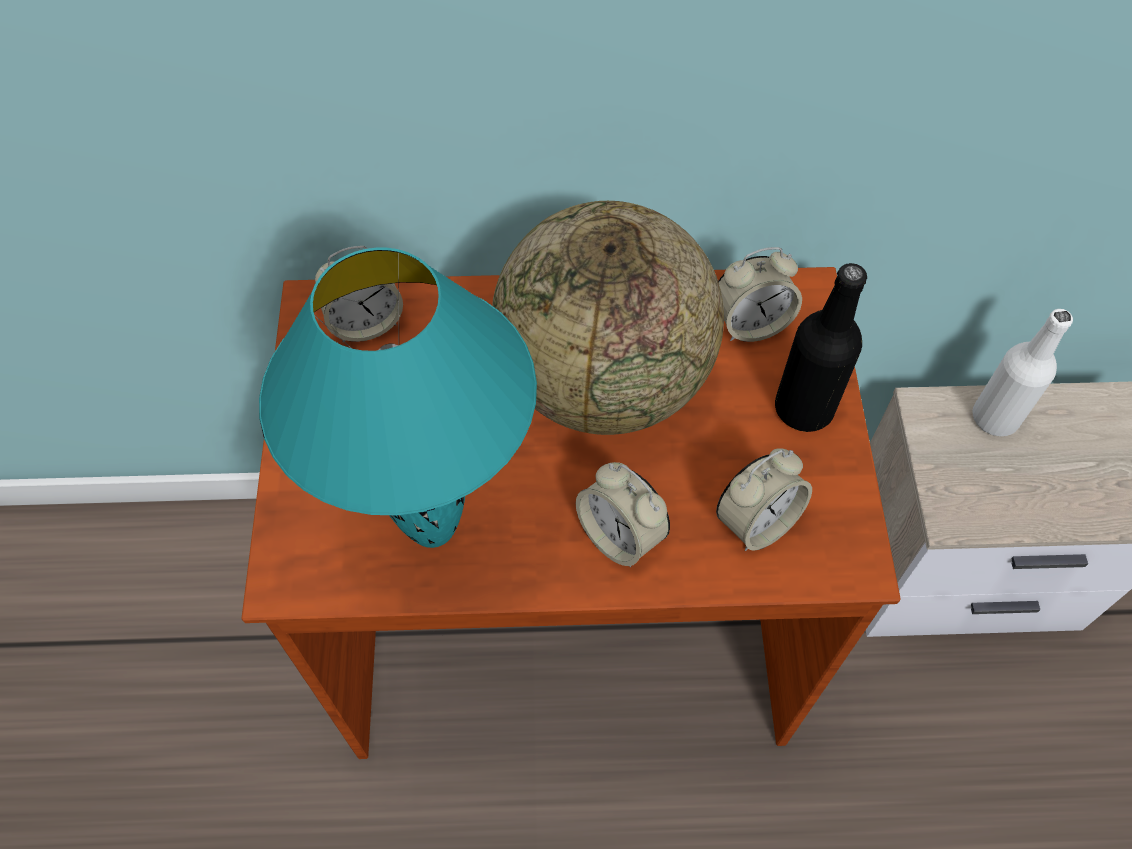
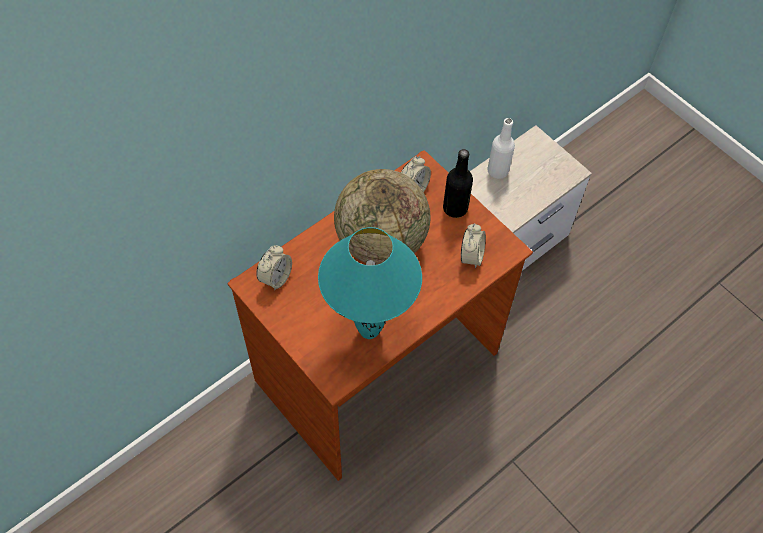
camera: 40 degrees left, 0 degrees up
alarm clock [576,462,670,567] -> none

